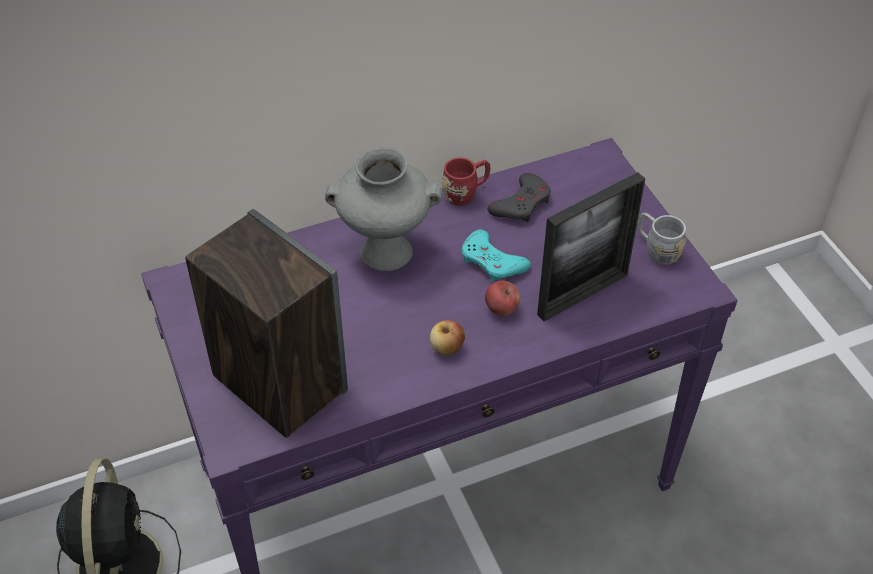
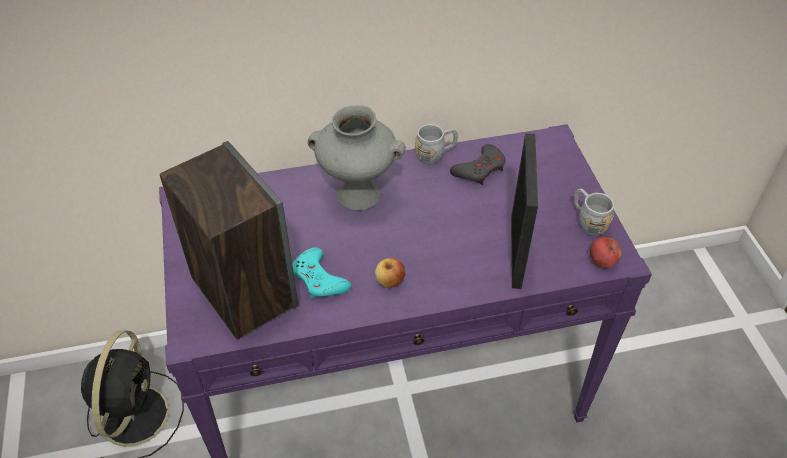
camera: 10 degrees right, 0 degrees up
red mug [442,157,490,205] -> grey mug [415,124,458,164]
turquoise game controller [462,229,531,282] -> turquoise game controller moved to [292,247,351,299]
apple [485,281,520,316] -> apple moved to [590,237,622,268]
picture frame [537,172,645,321] -> picture frame turned 60 degrees counterclockwise [511,133,538,289]

